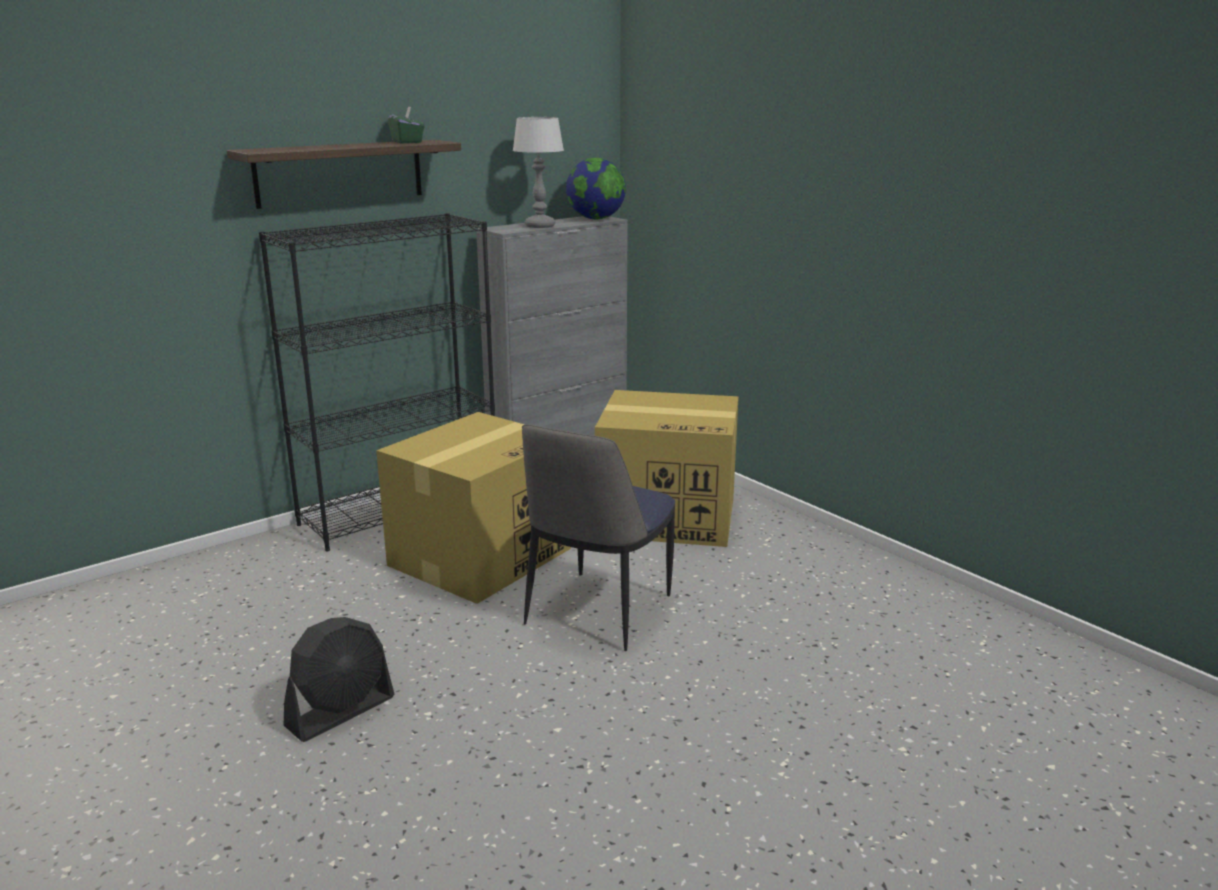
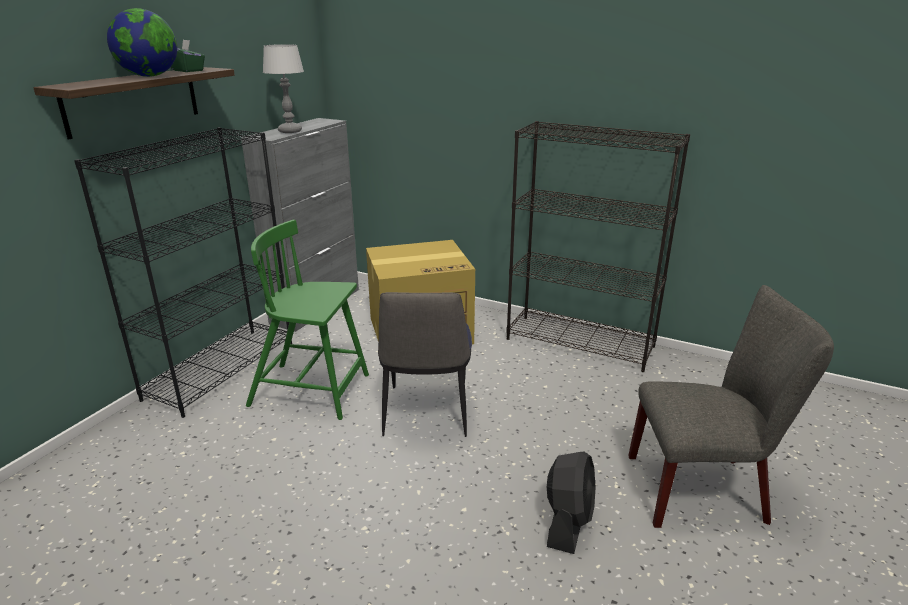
camera: 25 degrees left, 5 degrees up
black fan [284,617,394,742] -> black fan moved to [547,452,596,554]
cardboard box [376,412,571,604] -> green chair [246,220,369,420]
globe [566,158,626,219] -> globe moved to [107,8,177,77]
none -> black bookcase [506,121,690,372]
none -> grey chair [628,285,834,528]

